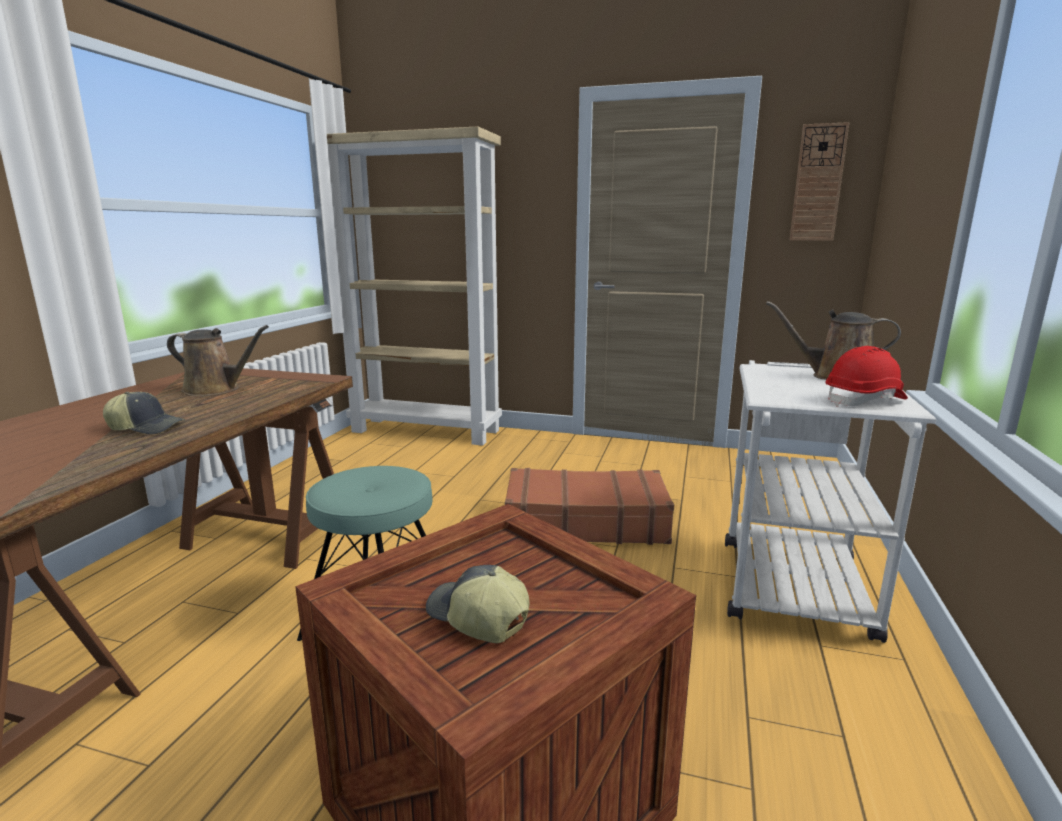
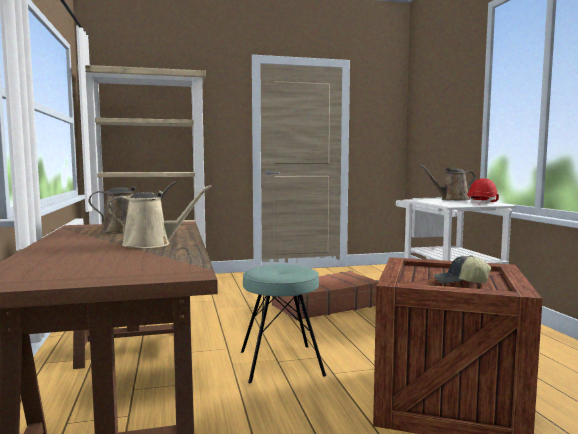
camera: 30 degrees left, 10 degrees down
cap [103,392,185,434] -> beige watering can [108,185,212,248]
wall clock [790,122,849,241] -> none

